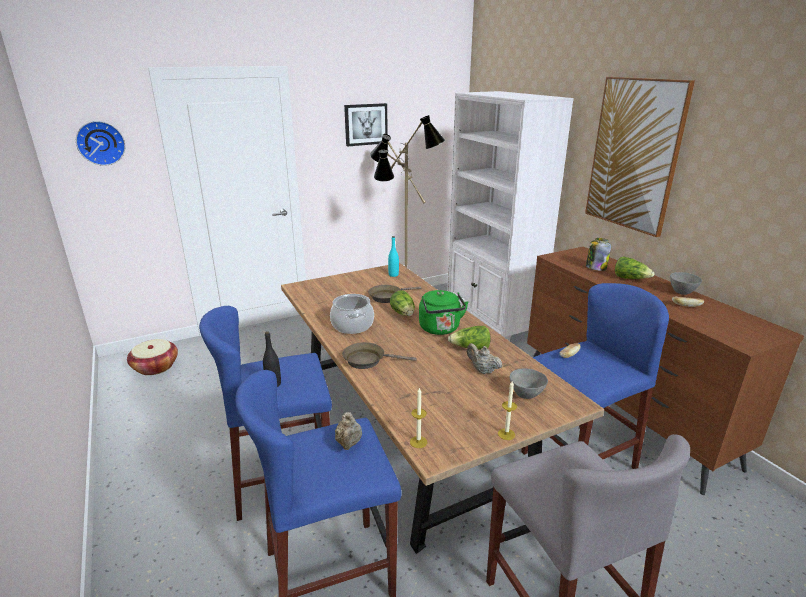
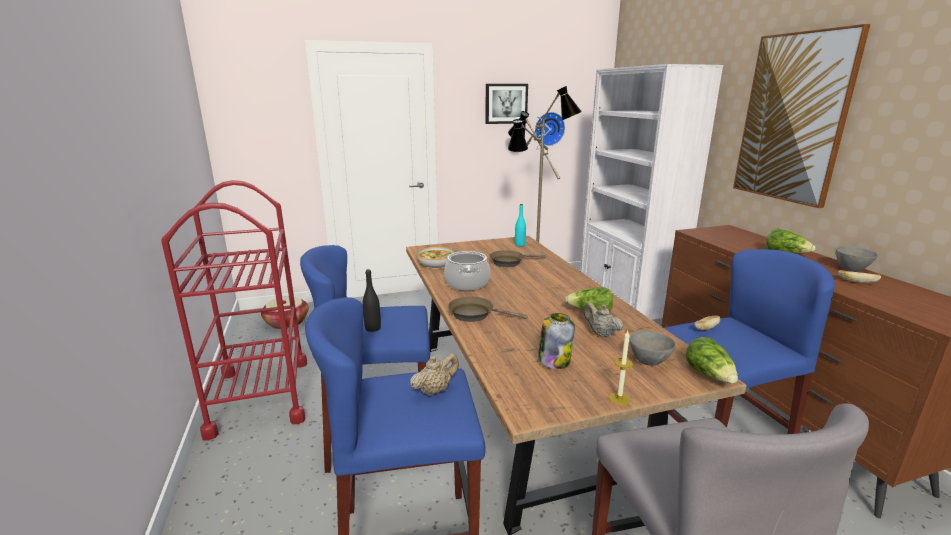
camera: 10 degrees right, 5 degrees down
wall clock [76,121,126,166] -> wall clock moved to [535,112,565,146]
beige teapot [335,412,362,450] -> beige teapot turned 135 degrees counterclockwise [410,353,459,396]
lettuce [390,290,415,316] -> lettuce moved to [686,337,738,383]
candle [410,387,427,448] -> none
green kettle [419,290,469,335] -> none
jar [586,238,611,271] -> jar moved to [538,313,575,369]
none -> red cart [162,180,308,440]
none -> bowl [417,247,455,269]

